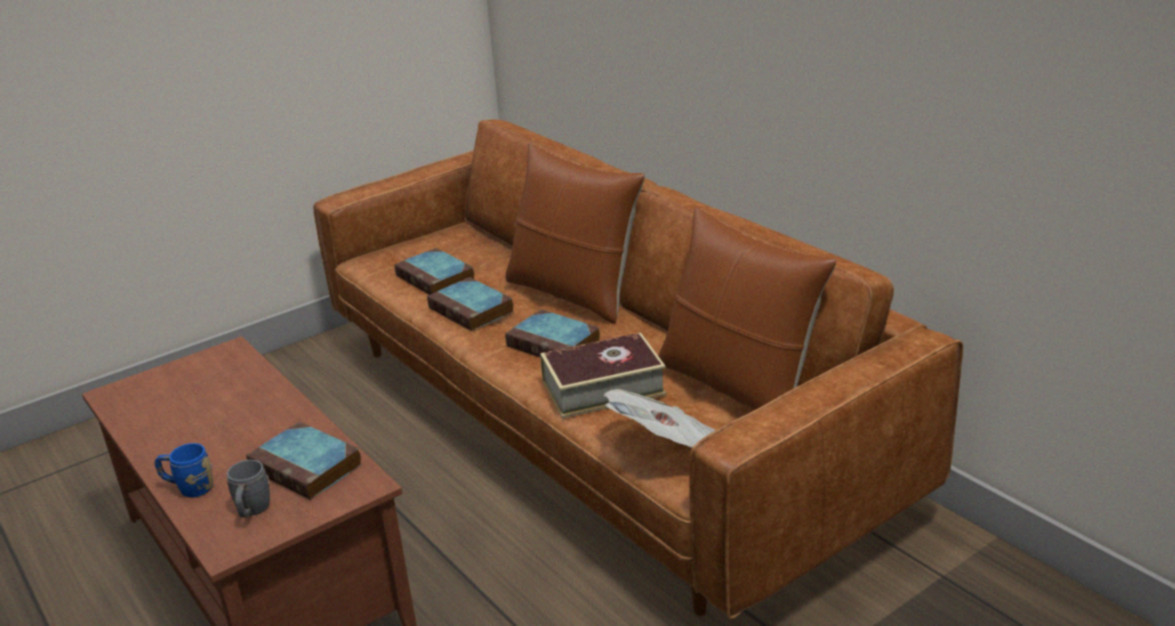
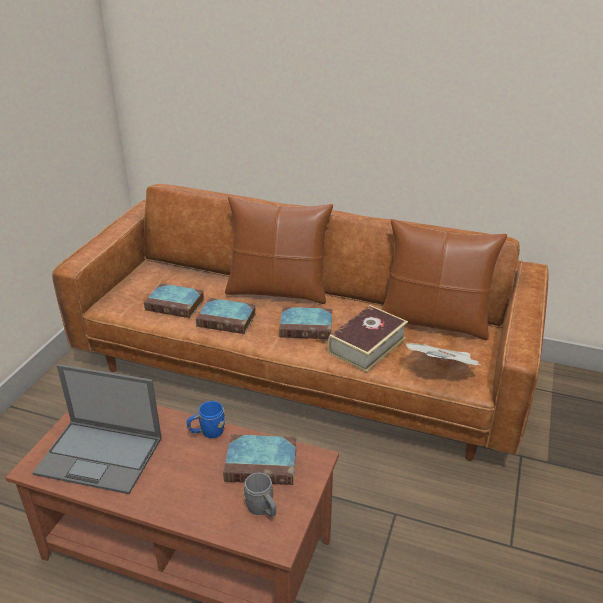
camera: 35 degrees left, 5 degrees up
blue mug [154,443,213,498] -> blue mug moved to [187,401,225,438]
none -> laptop [32,364,162,494]

